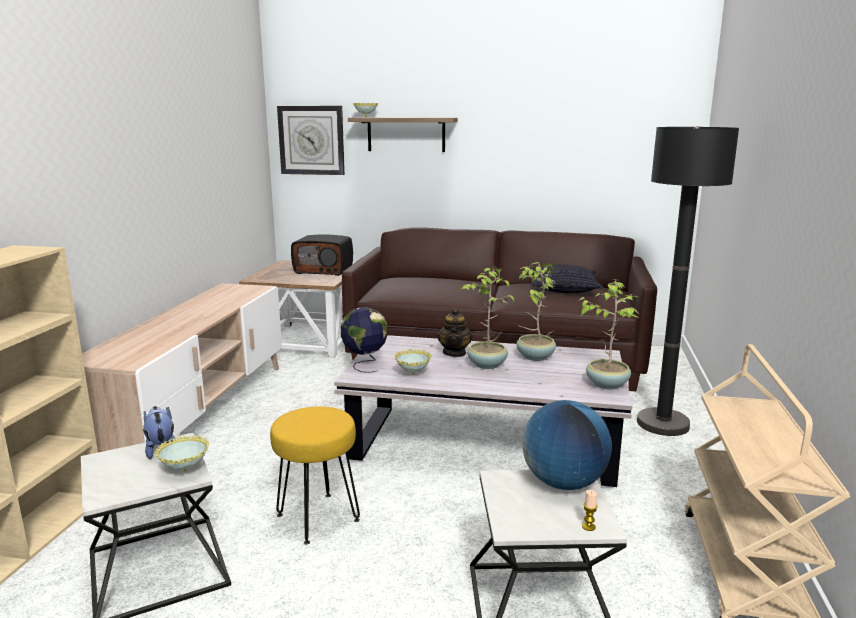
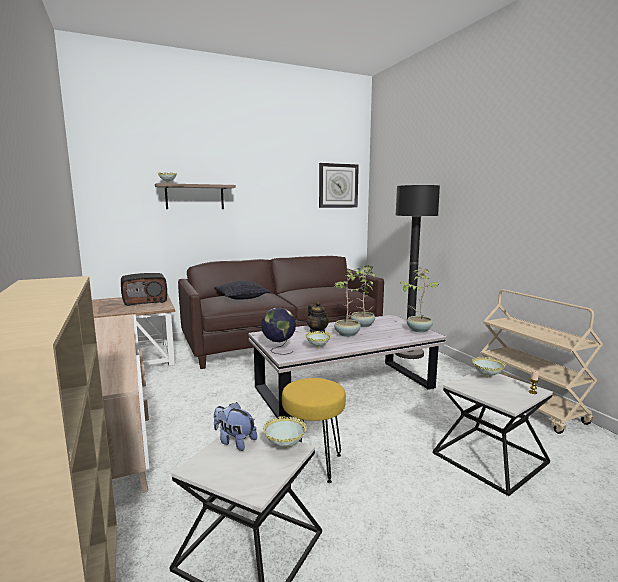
camera: 35 degrees left, 5 degrees down
wall clock [277,106,345,175] -> wall clock moved to [319,163,359,208]
globe [522,400,612,490] -> bowl [472,357,505,378]
pillow [532,264,603,293] -> pillow moved to [214,281,271,300]

